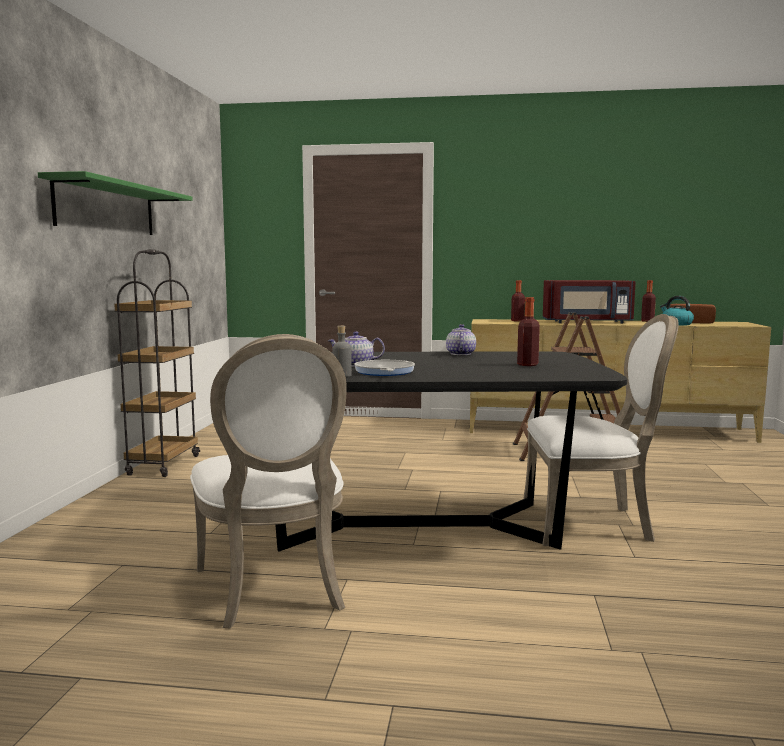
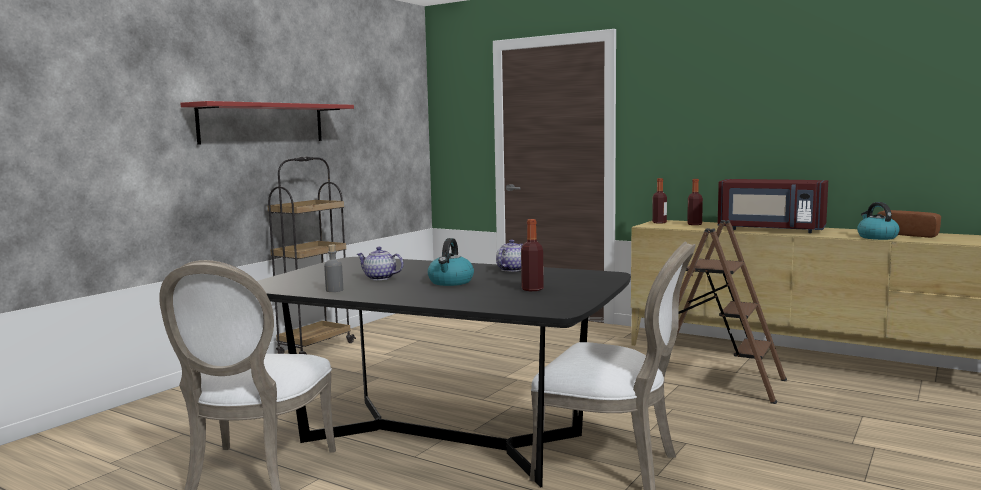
camera: 25 degrees right, 0 degrees up
green shelf [38,171,193,235] -> red shelf [180,101,354,145]
frying pan [354,360,415,376] -> none
bottle [641,280,656,322] -> bottle moved to [652,178,667,224]
none -> kettle [427,238,474,286]

